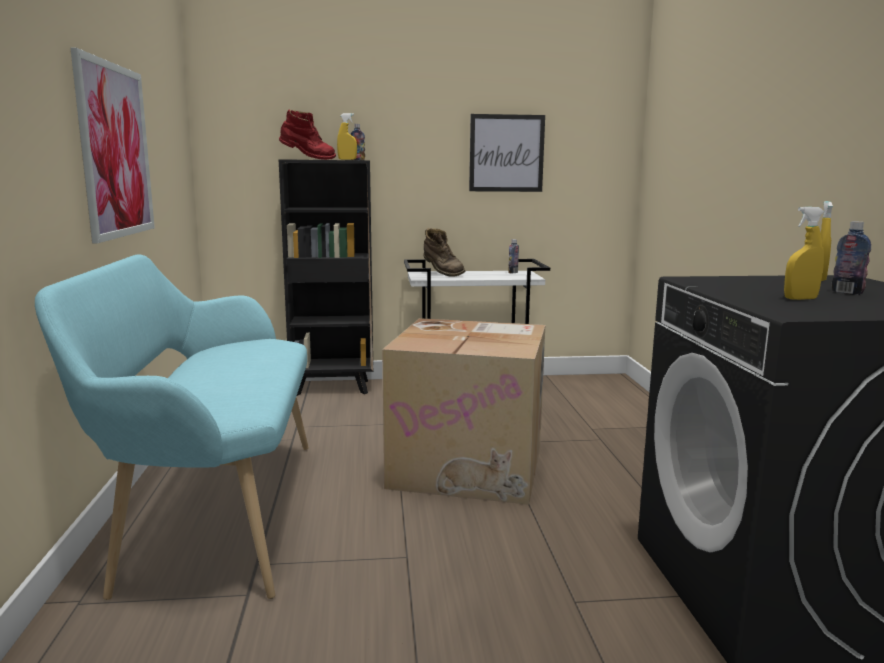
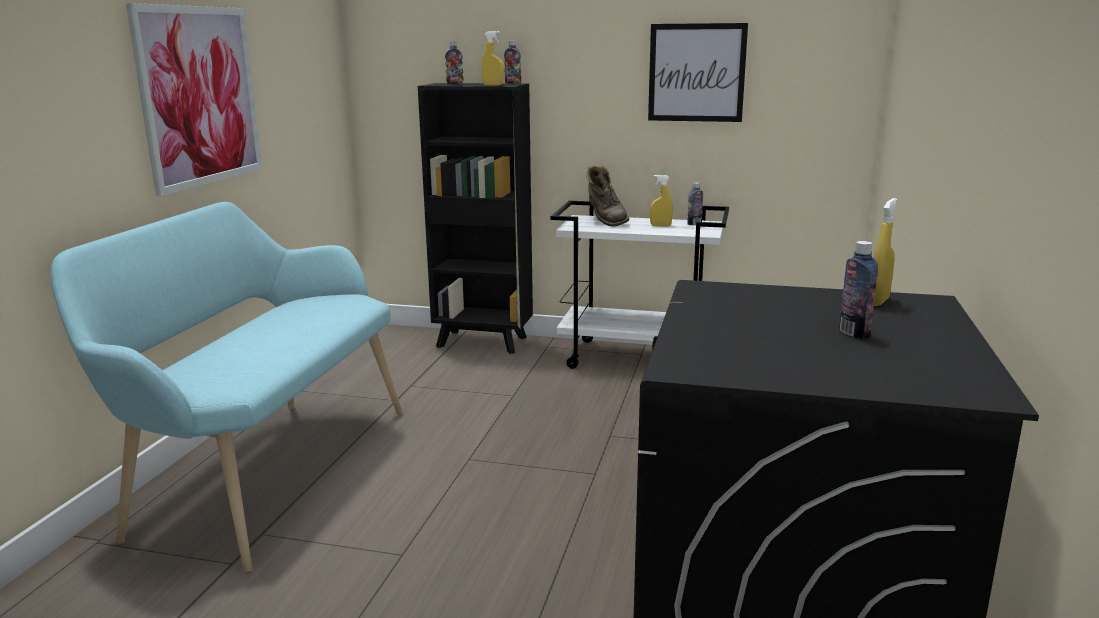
camera: 20 degrees right, 5 degrees up
red boot [279,109,336,160] -> bottle [445,41,464,84]
cardboard box [382,318,545,505] -> none
yellow spray bottle [784,207,824,300] -> yellow spray bottle moved to [650,175,673,226]

